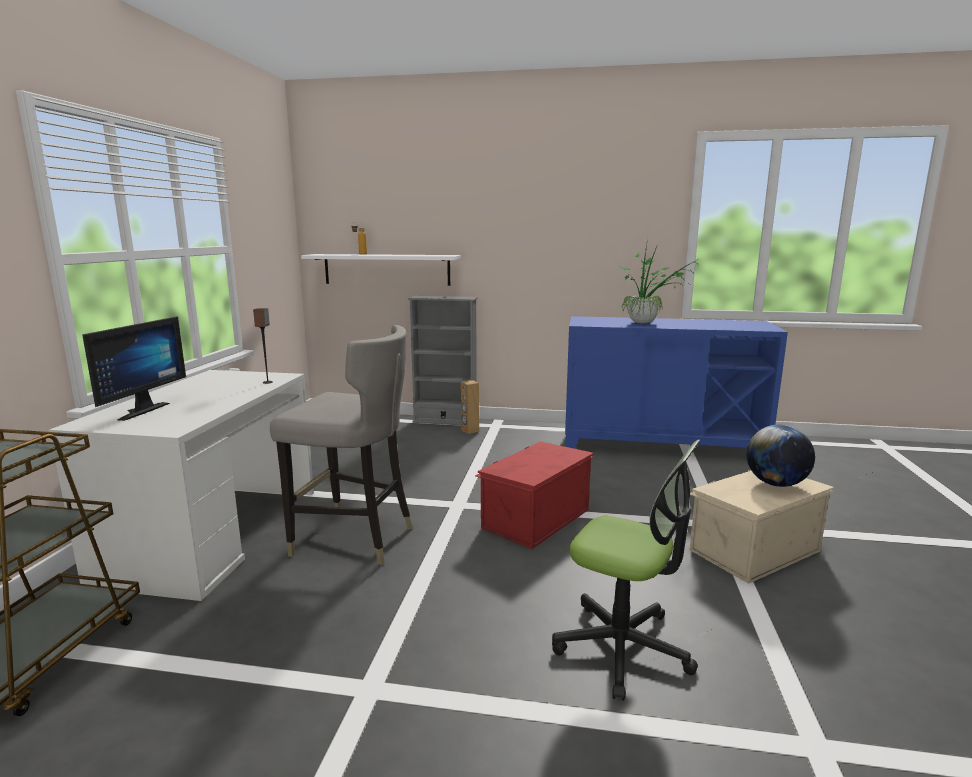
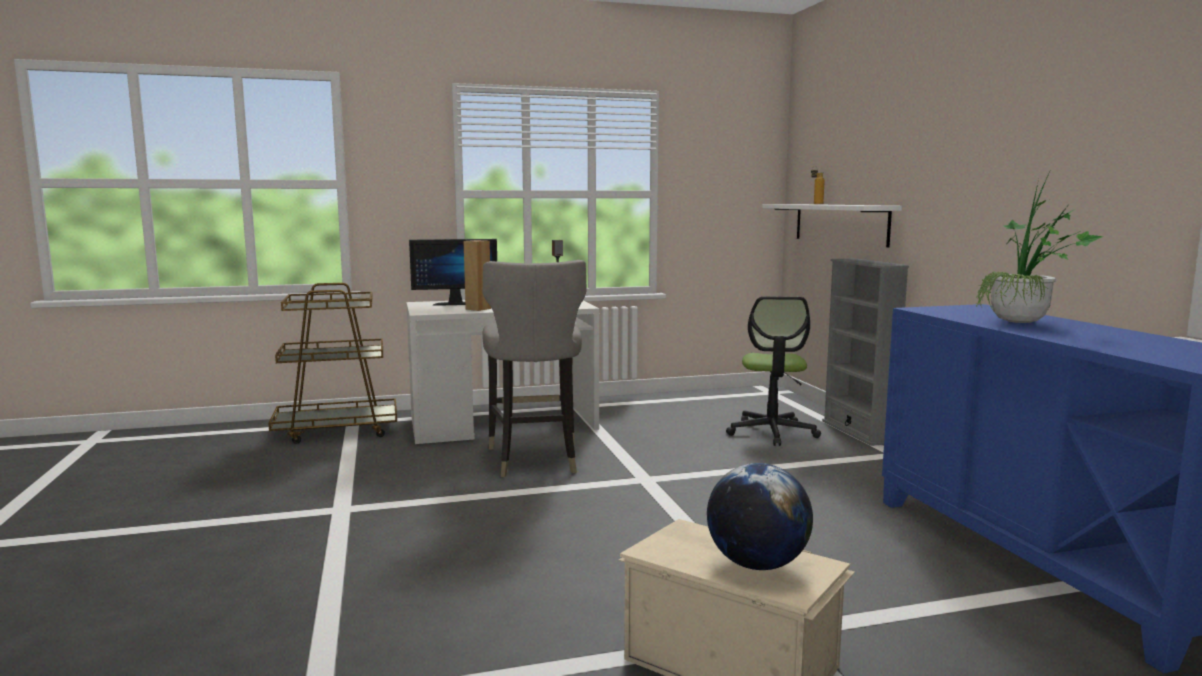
camera: 65 degrees right, 5 degrees down
brown speaker [461,380,479,434] -> brown speaker moved to [464,240,491,311]
red storage box [475,441,594,549] -> none
office chair [552,439,700,701] -> office chair moved to [726,296,821,446]

